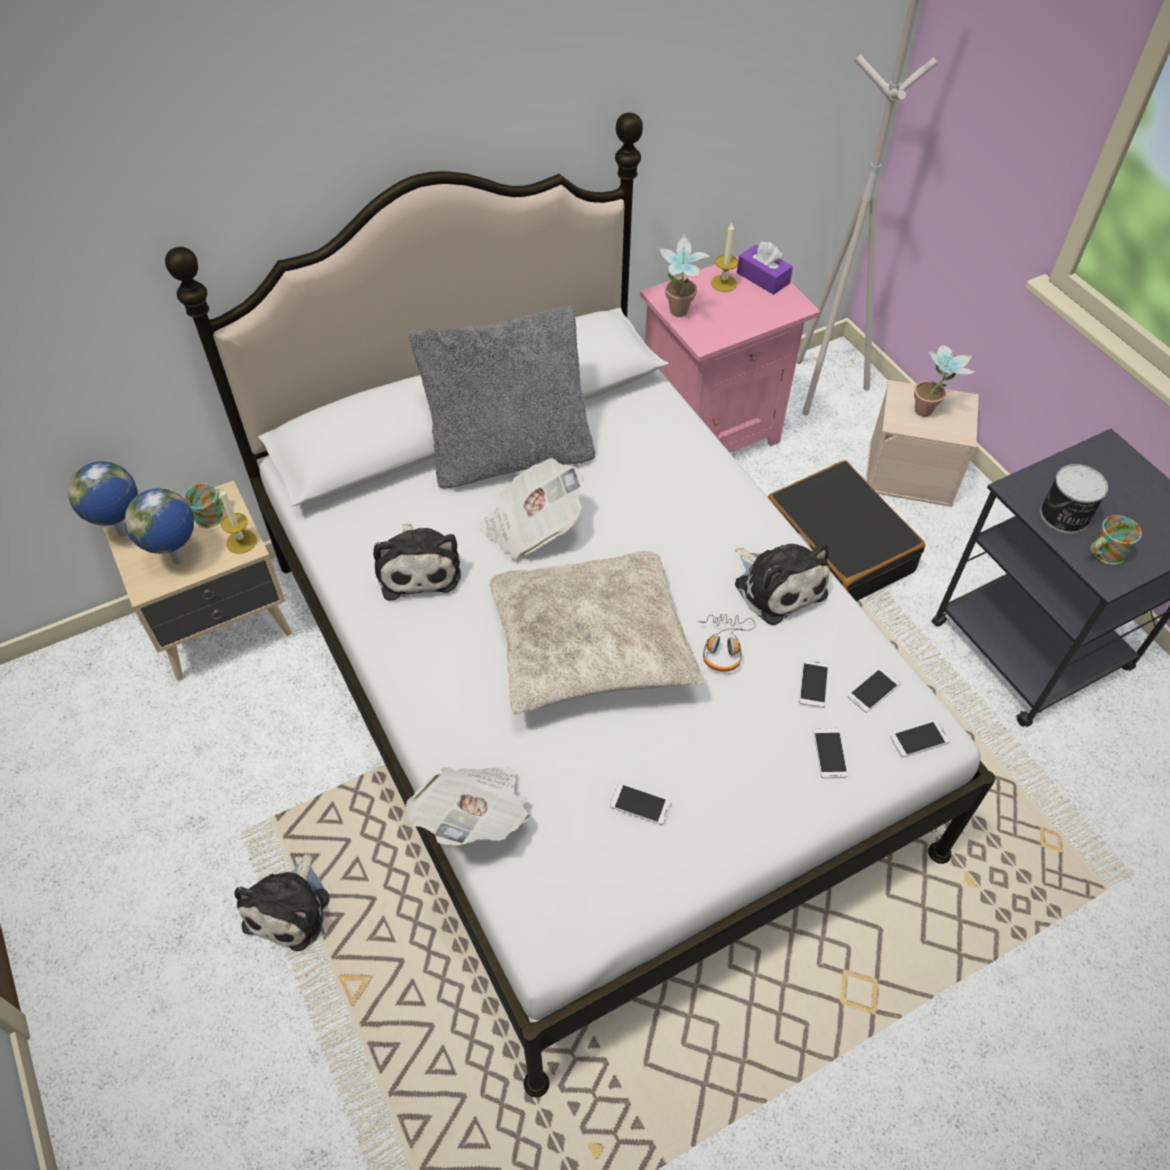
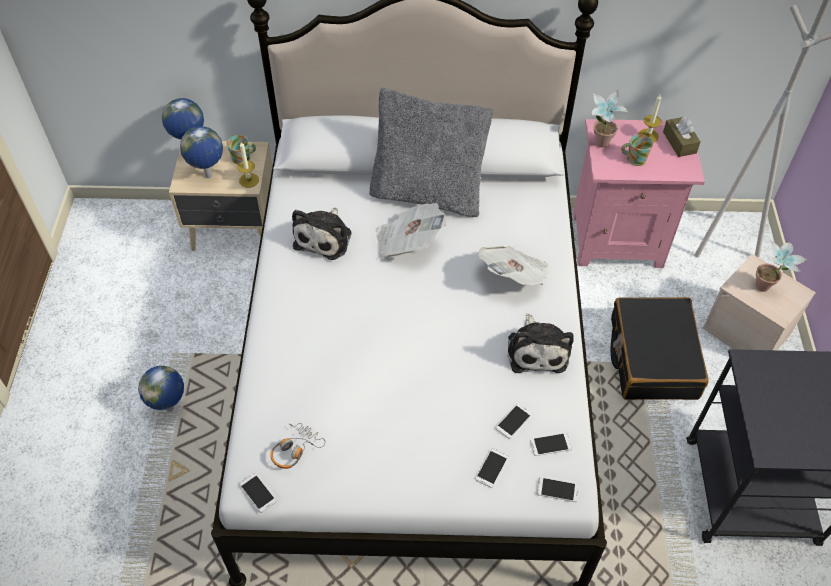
camera: 30 degrees right, 0 degrees up
plush toy [234,852,330,951] -> globe [138,366,184,412]
newspaper [406,767,529,845] -> newspaper moved to [478,246,548,285]
beige pillow [489,551,704,714] -> none
phone [610,783,671,825] -> phone moved to [239,473,277,513]
headphones [698,614,756,672] -> headphones moved to [270,423,325,469]
purple tissue box [737,242,793,295] -> brown tissue box [663,116,701,157]
can [1040,464,1108,534] -> none
mug [1090,515,1142,565] -> mug moved to [621,134,653,166]

